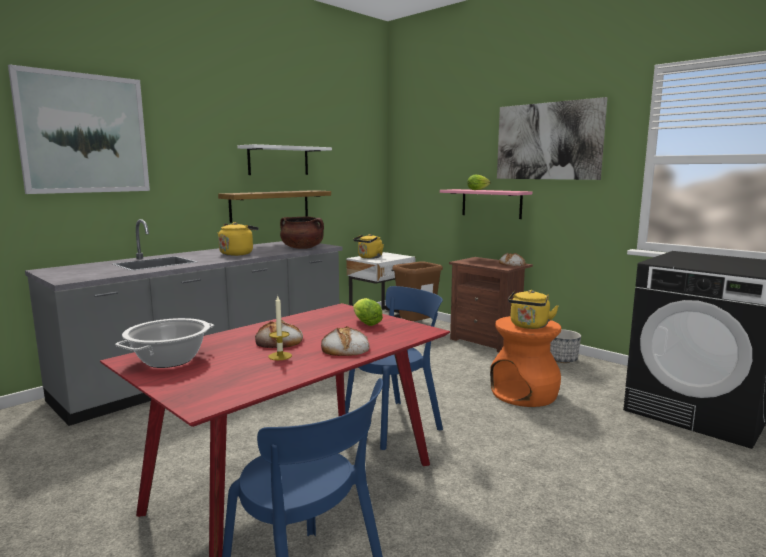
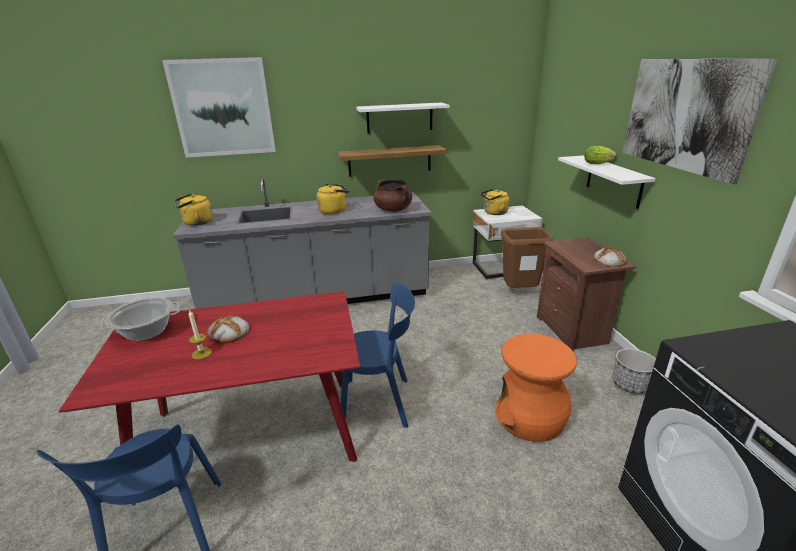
camera: 35 degrees right, 15 degrees up
bread [321,326,370,356] -> none
lettuce [353,298,383,326] -> none
pink shelf [440,189,532,219] -> white shelf [558,155,656,209]
yellow kettle [508,290,559,329] -> yellow kettle moved to [175,193,213,226]

